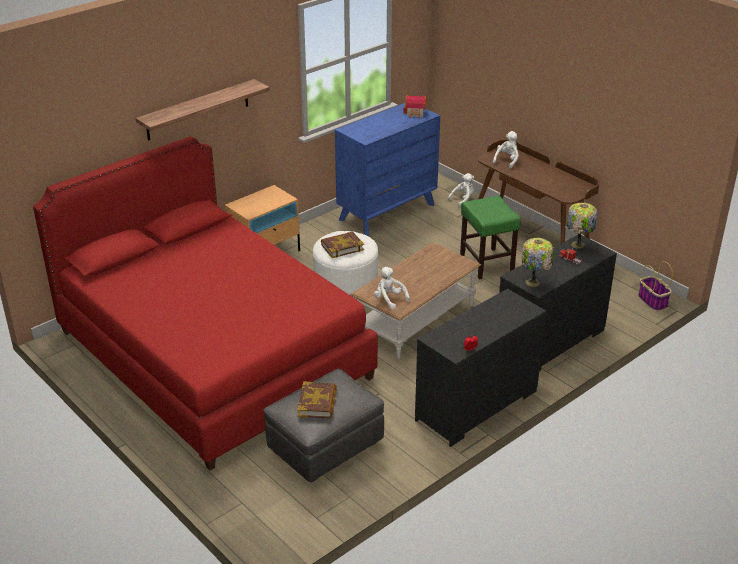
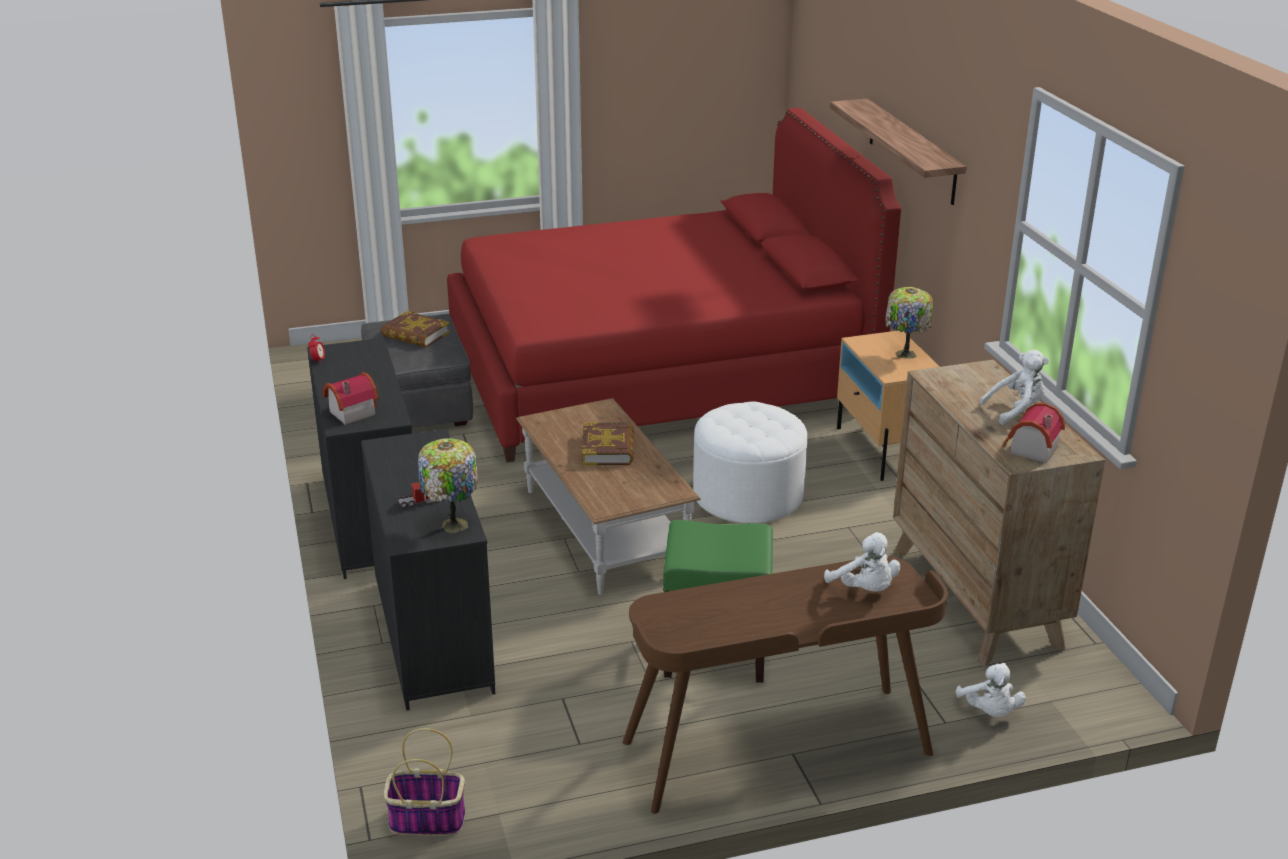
camera: 115 degrees right, 5 degrees down
book [321,232,364,258] -> book moved to [582,422,634,465]
blue dresser [335,103,440,236] -> brown dresser [893,360,1105,666]
white plush toy [374,267,410,310] -> white plush toy moved to [980,350,1049,425]
table lamp [522,238,553,287] -> table lamp moved to [885,287,933,359]
none -> toy house [323,372,379,425]

